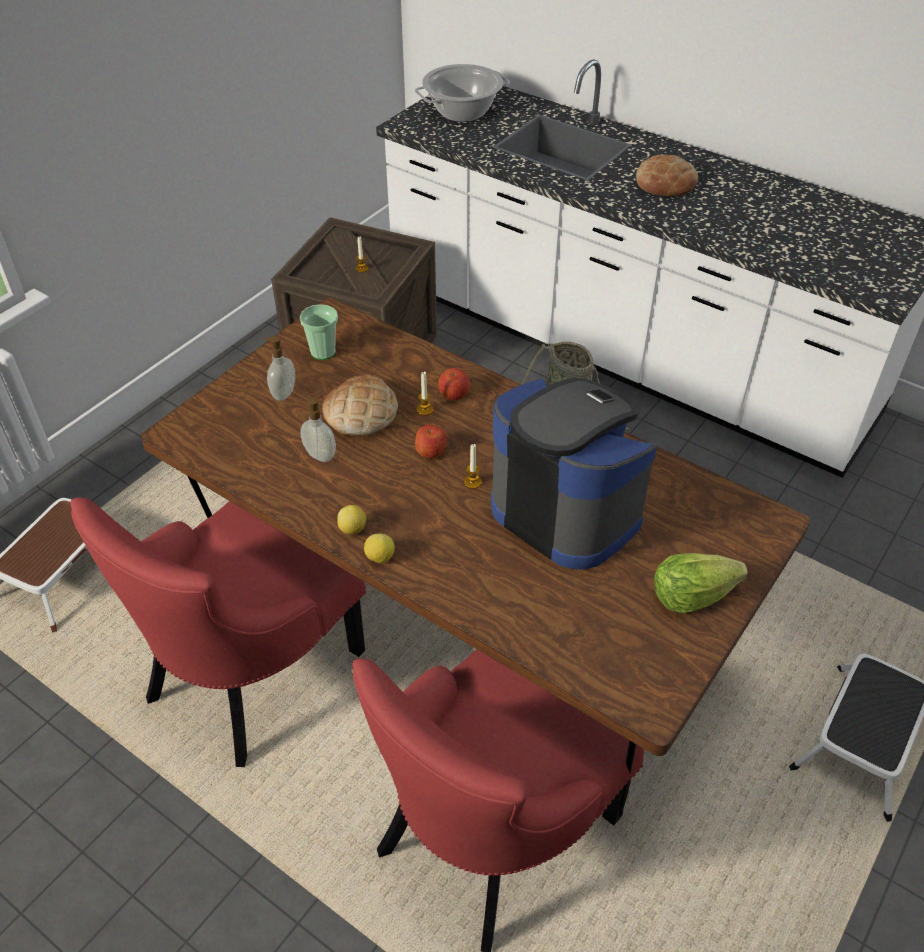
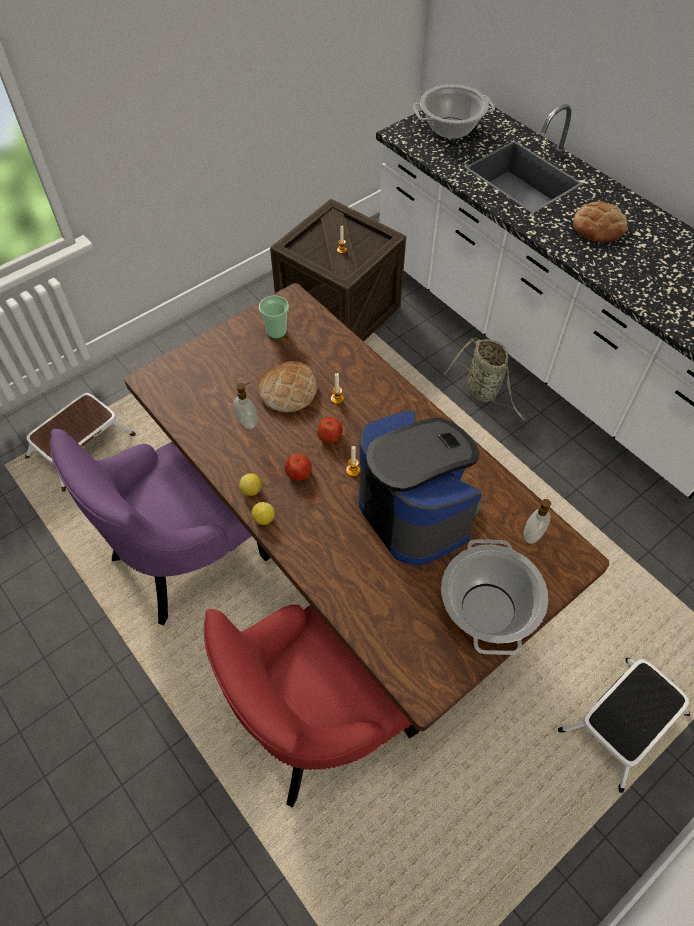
camera: 15 degrees right, 10 degrees up
red chair [70,497,366,767] -> purple chair [50,429,270,625]
soap dispenser [263,336,295,401] -> soap dispenser moved to [523,498,551,544]
apple [438,368,470,400] -> apple moved to [285,454,312,481]
lettuce [654,553,748,613] -> cooking pot [441,539,548,655]

